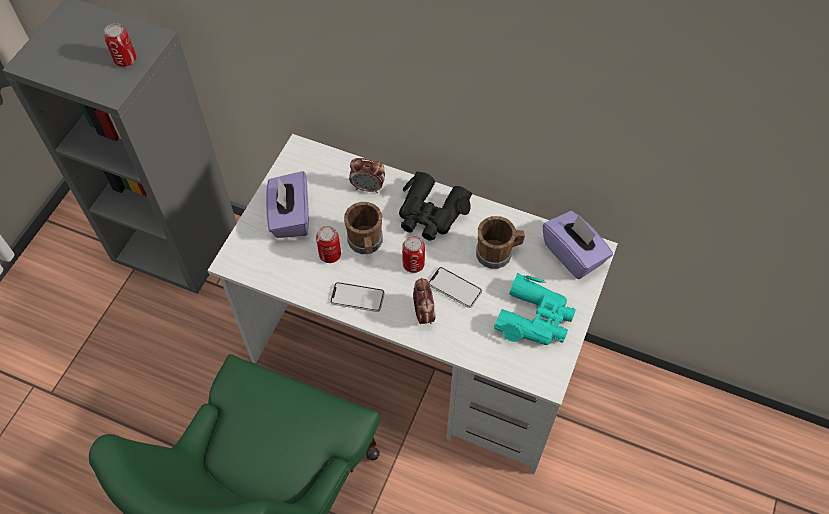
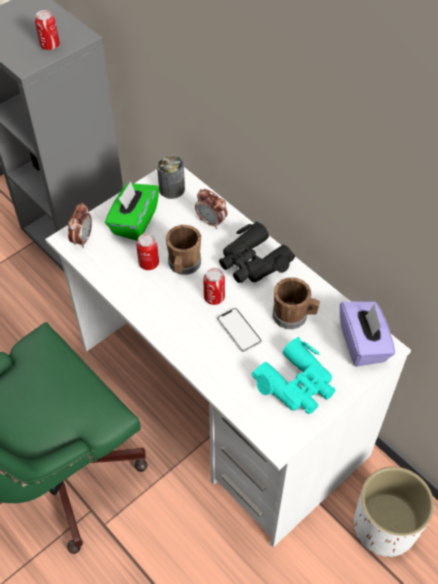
camera: 25 degrees right, 5 degrees down
purple tissue box [266,171,309,238] -> green tissue box [105,181,159,241]
phone [330,282,385,312] -> none
alarm clock [413,278,436,324] -> alarm clock moved to [68,203,92,248]
none -> can [157,155,185,199]
none -> white planter [354,467,434,557]

